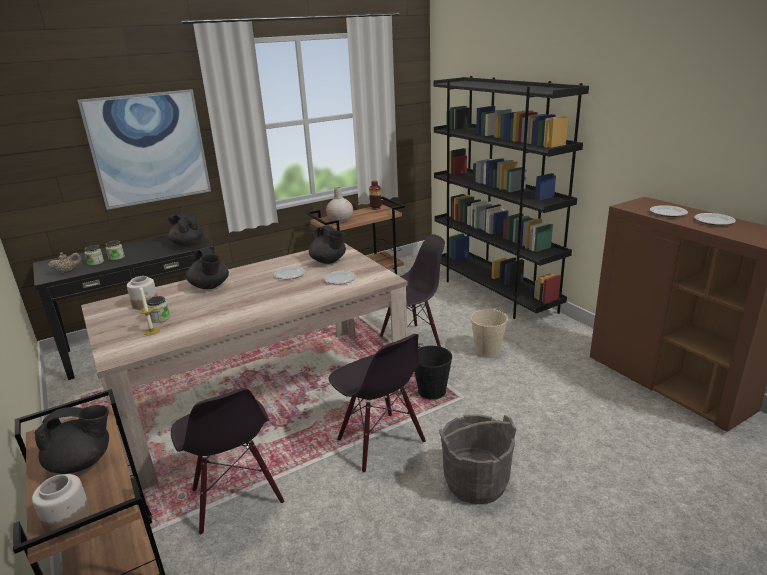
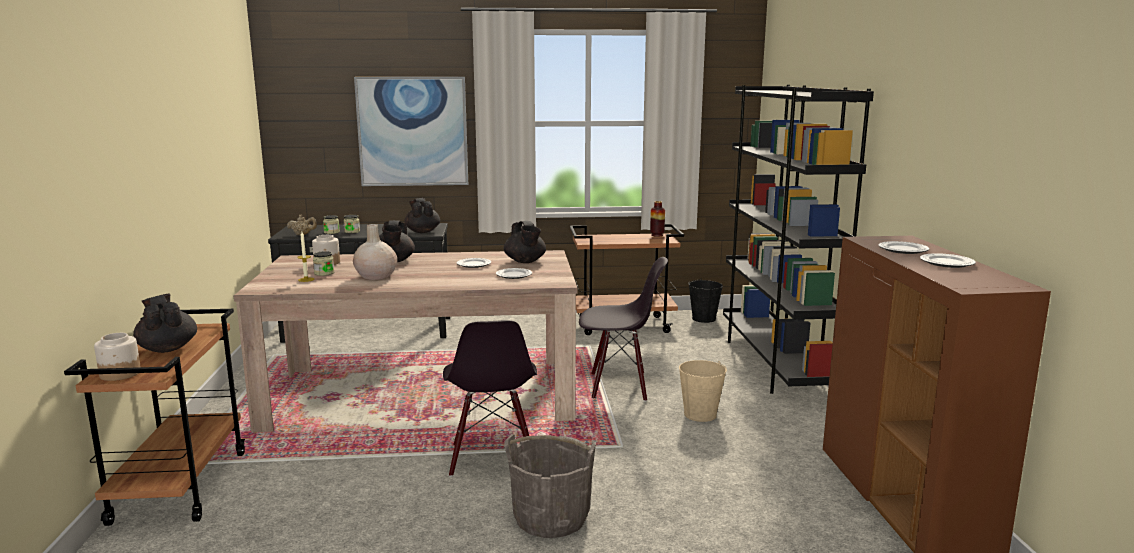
camera: 25 degrees right, 10 degrees down
black teapot [35,405,109,474] -> black teapot turned 135 degrees counterclockwise [133,294,197,353]
black chair [171,388,284,535] -> none
beige vase [326,187,353,223] -> beige vase moved to [353,224,397,280]
black bucket [414,346,452,400] -> black bucket moved to [688,279,723,323]

